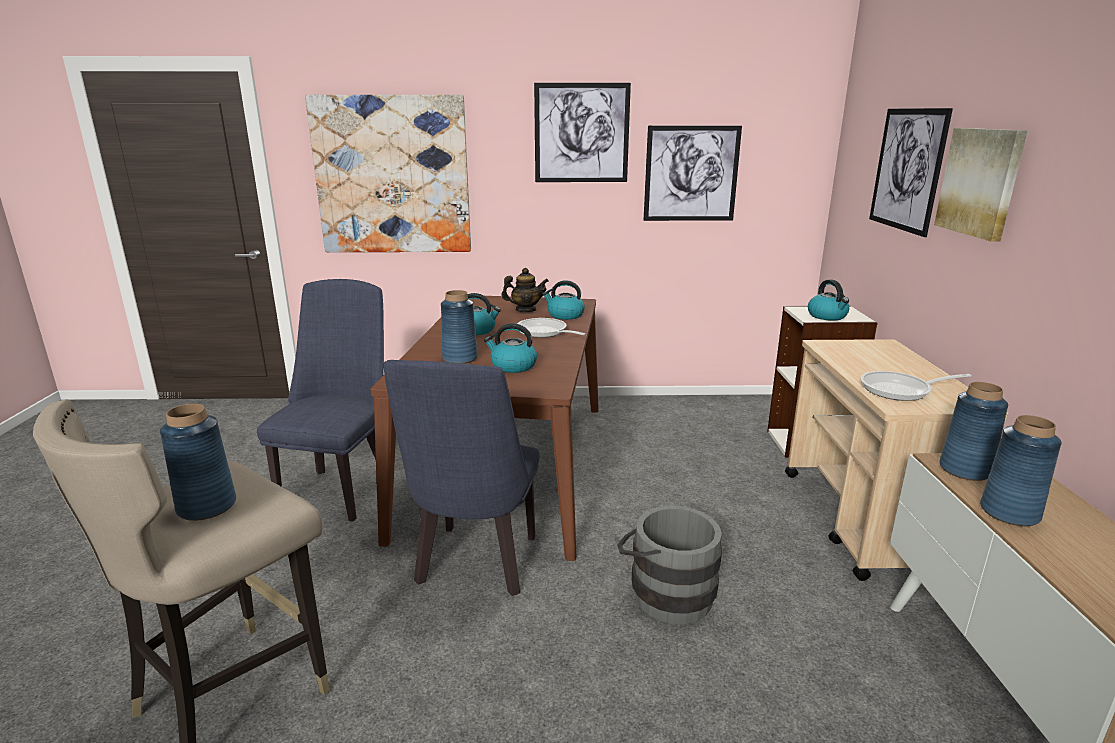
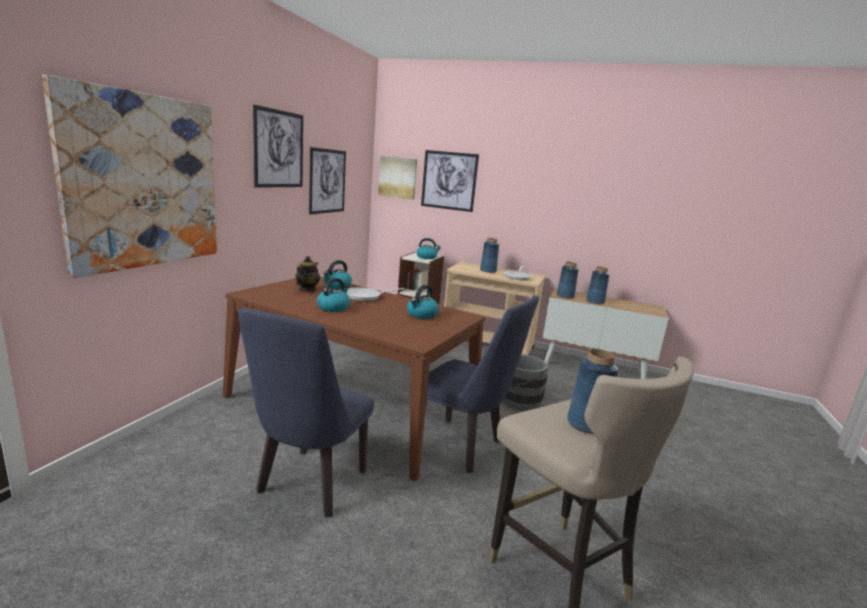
camera: 70 degrees left, 5 degrees down
blue chair [257,279,384,522] -> blue chair turned 105 degrees counterclockwise [238,308,374,518]
blue vase [441,290,478,364] -> blue vase moved to [480,238,499,273]
picture [934,128,1027,242] -> picture moved to [378,156,417,200]

